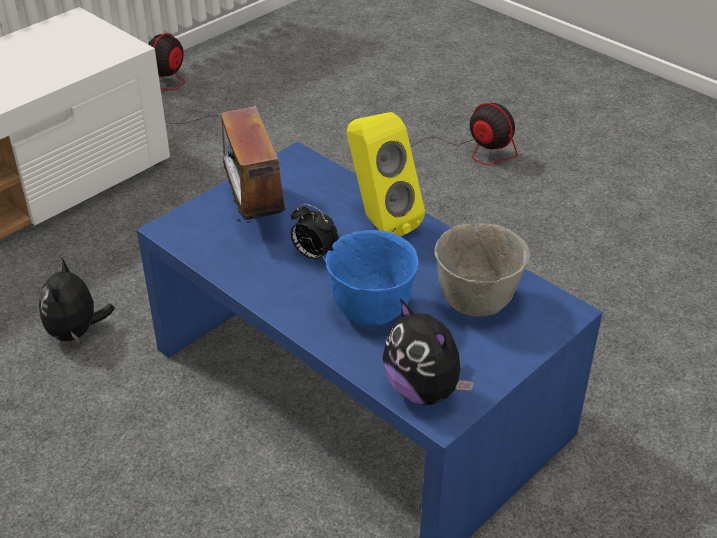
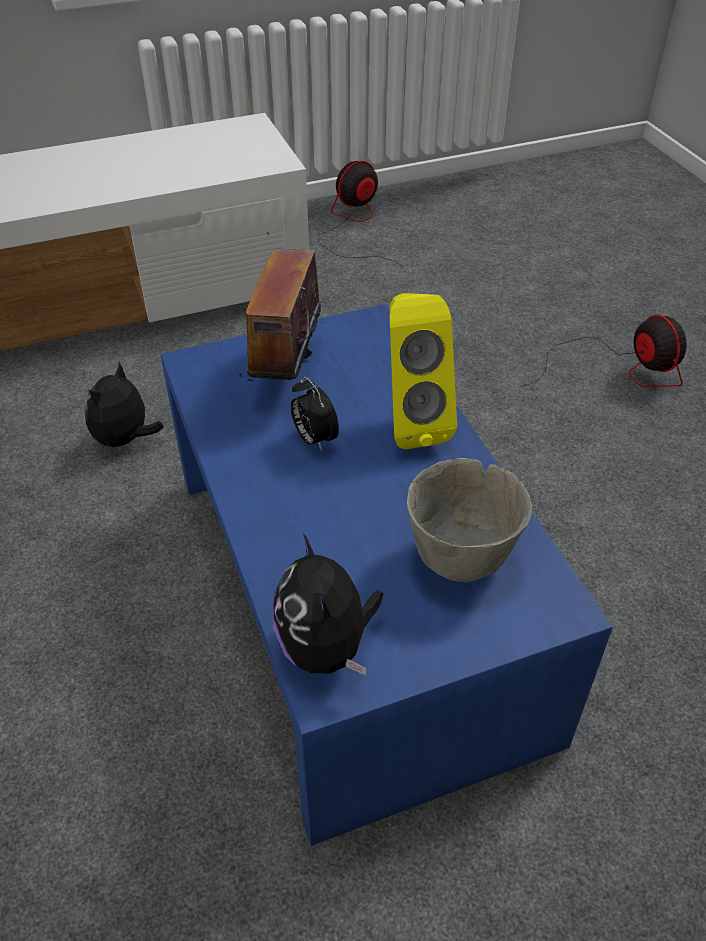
camera: 25 degrees right, 5 degrees up
blue bowl [325,230,418,326] -> none

